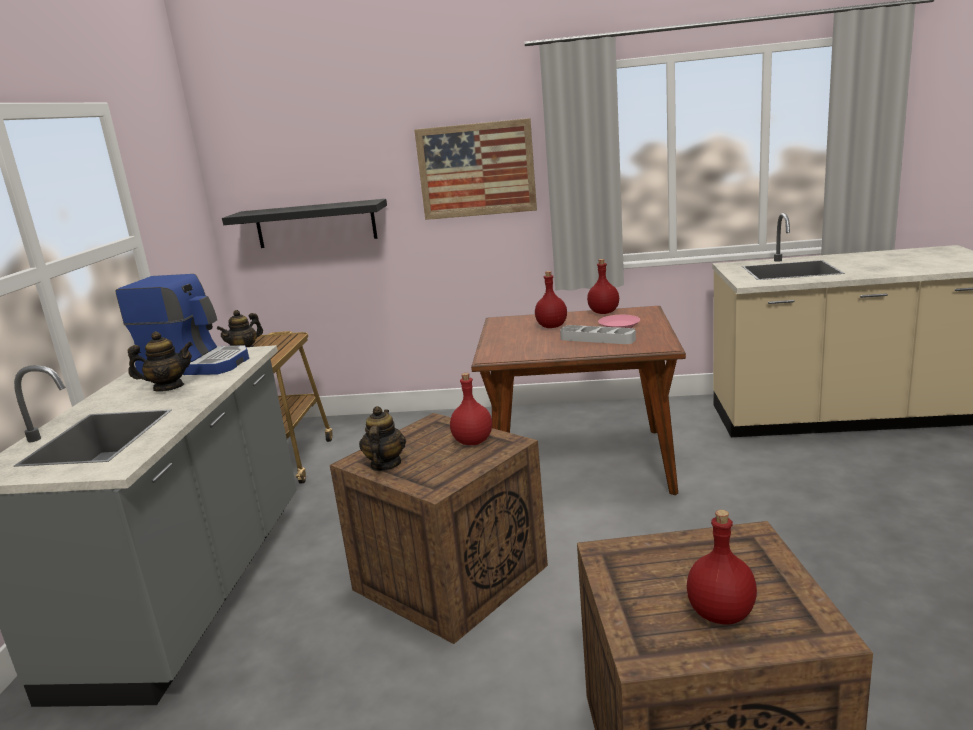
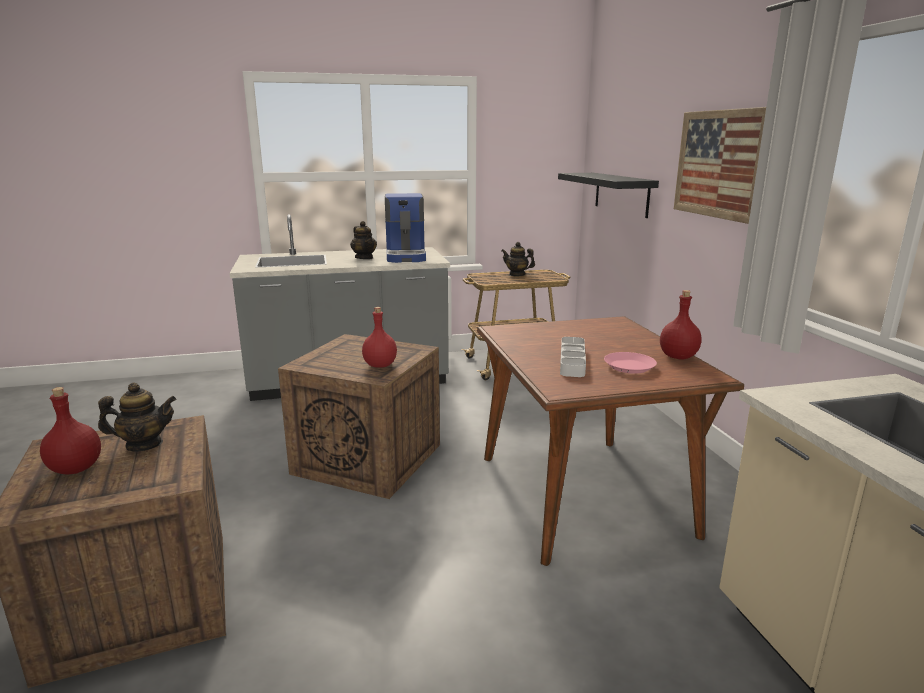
camera: 70 degrees right, 0 degrees up
teapot [359,406,406,471] -> teapot moved to [98,382,176,452]
red bottle [535,271,567,328] -> none

